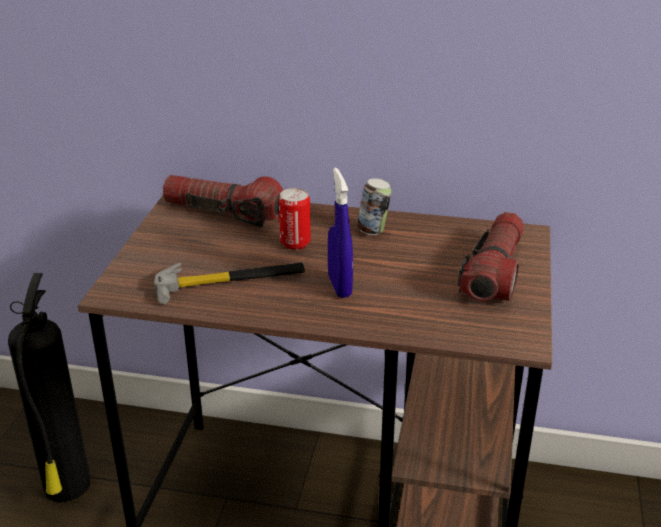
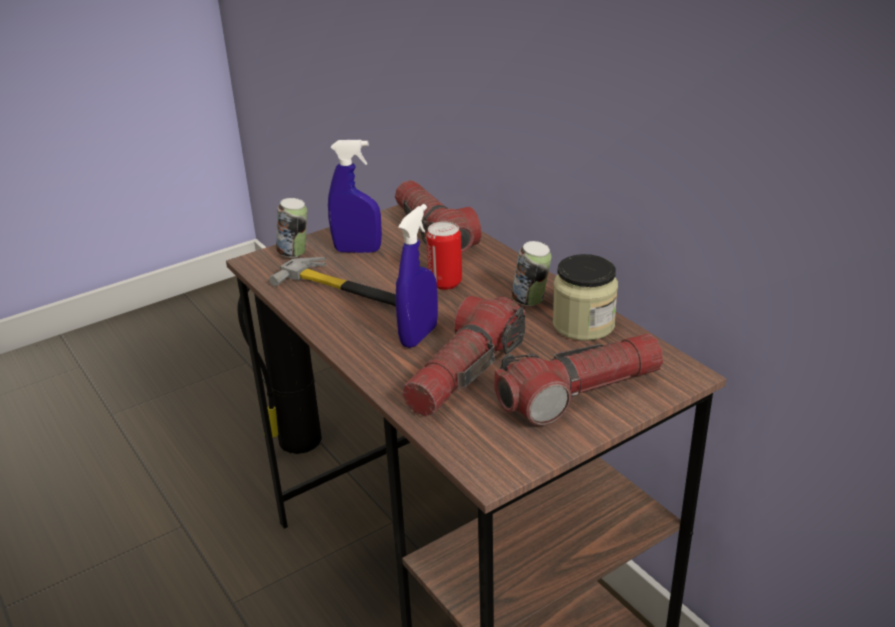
camera: 45 degrees right, 0 degrees up
none -> can [276,198,307,258]
none -> blue spray bottle [328,140,382,253]
none -> flashlight [402,296,525,417]
none -> jar [553,254,618,341]

